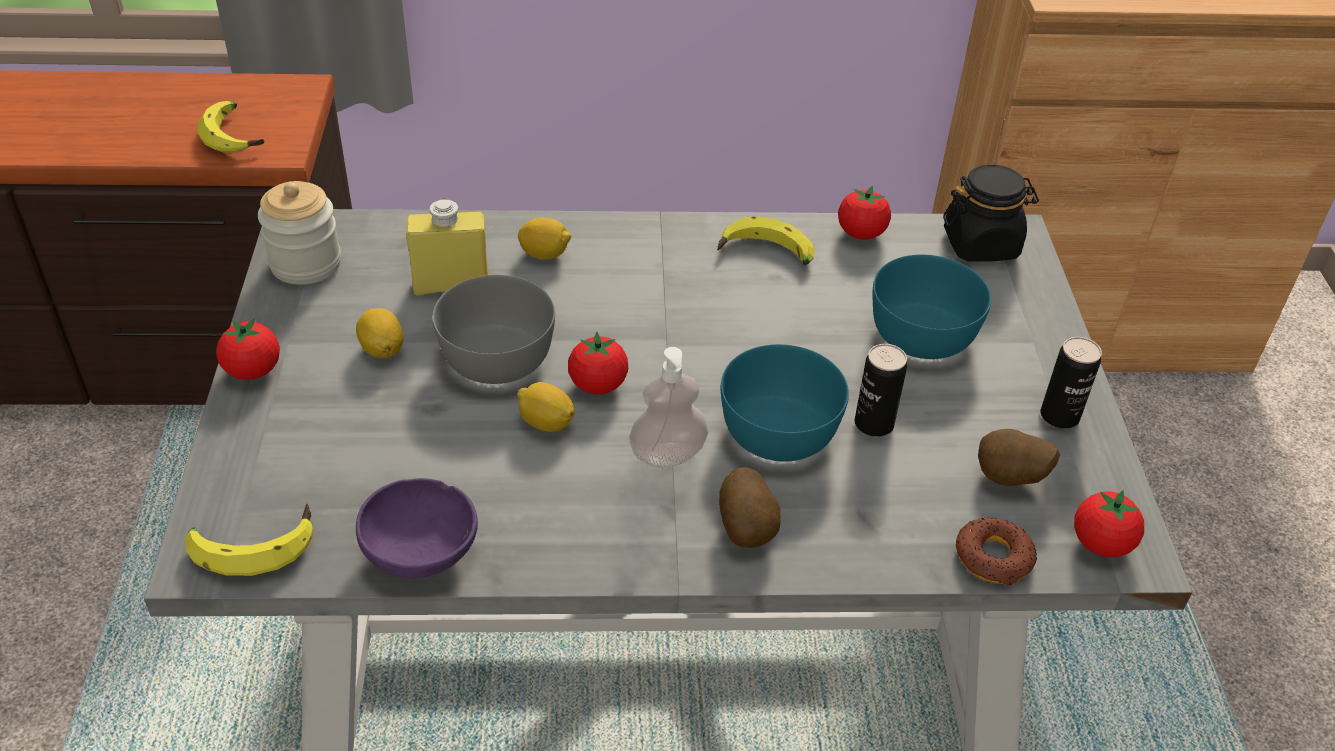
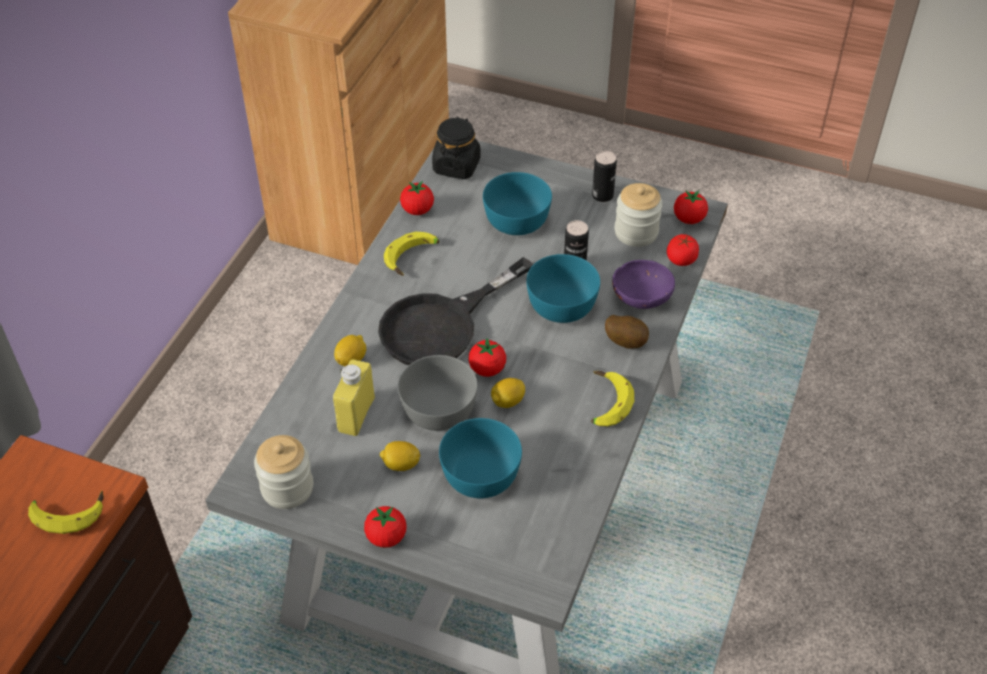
camera: 65 degrees left, 5 degrees up
banana [185,504,313,576] -> banana moved to [591,371,634,426]
purple bowl [356,478,478,578] -> purple bowl moved to [612,260,675,309]
soap dispenser [629,347,709,468] -> none
donut [956,517,1037,585] -> tomato [667,234,699,266]
potato [978,429,1060,486] -> jar [615,183,663,247]
none -> black frying pan [378,257,533,365]
none -> turquoise bowl [439,418,522,498]

